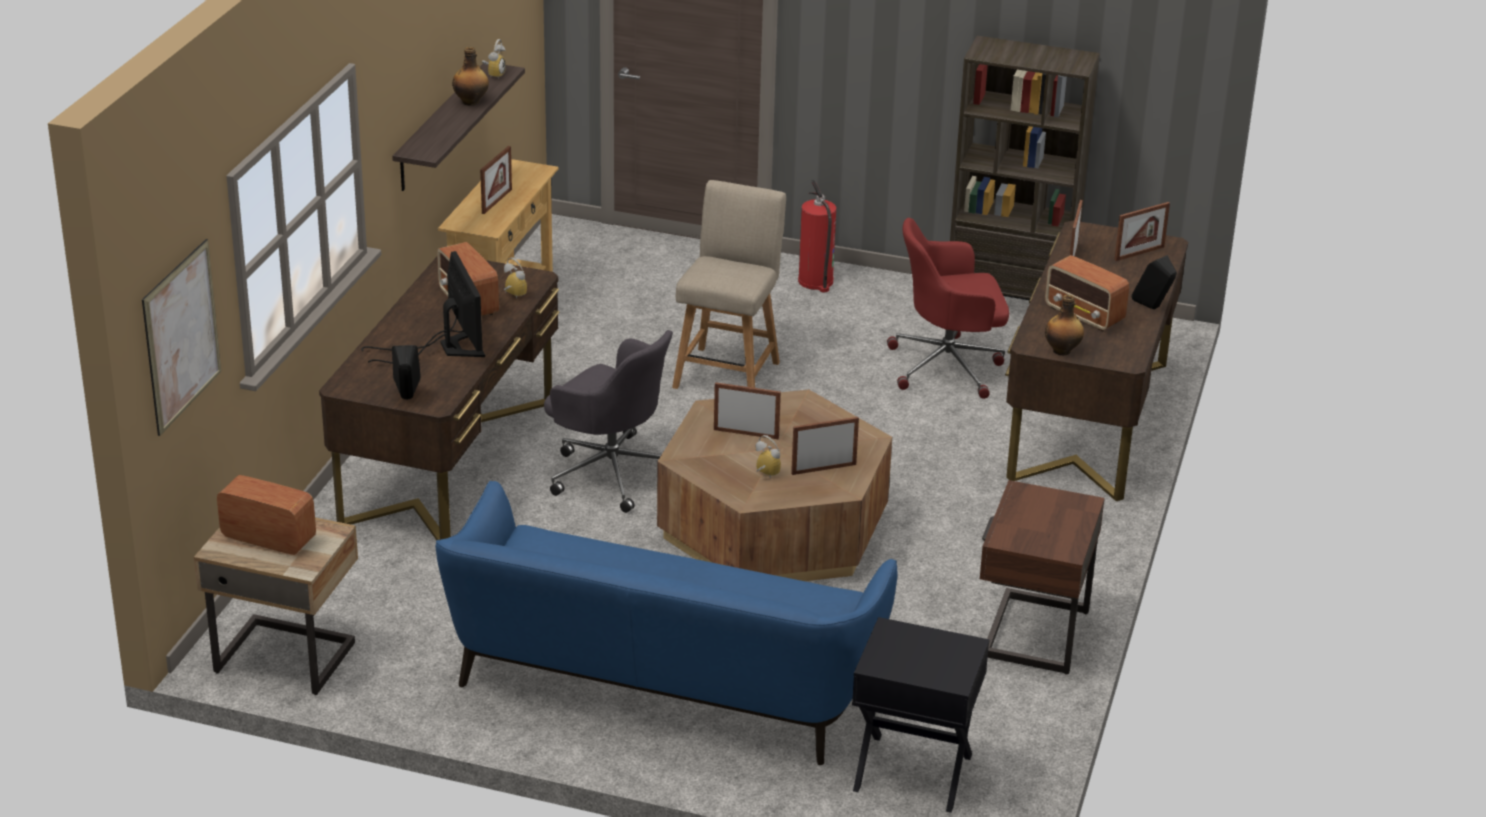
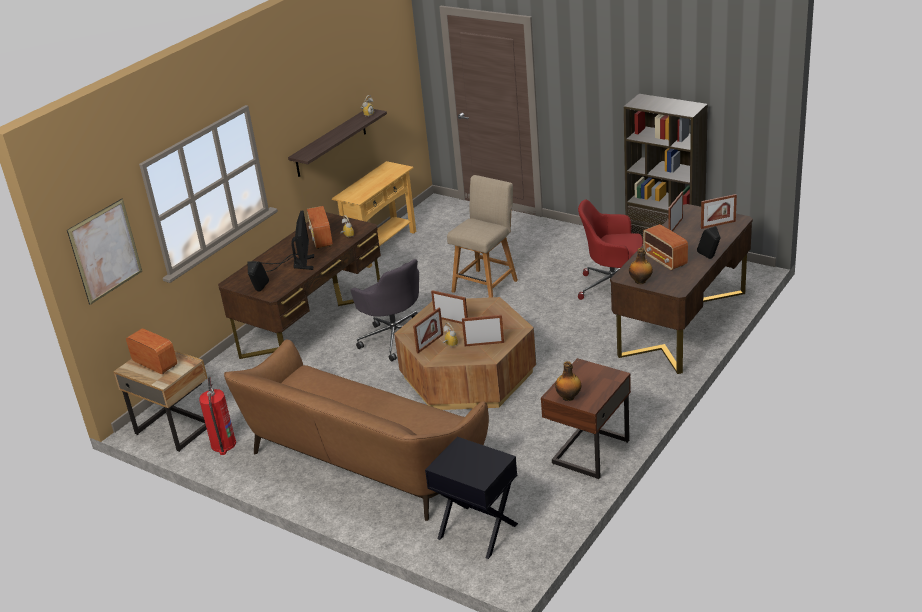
camera: 20 degrees right, 0 degrees up
blue sofa [435,481,897,765] -> brown sofa [224,339,489,521]
bottle [452,47,489,106] -> bottle moved to [555,361,581,401]
picture frame [480,146,512,214] -> picture frame moved to [413,308,443,353]
fire extinguisher [798,180,836,293] -> fire extinguisher moved to [199,377,236,455]

